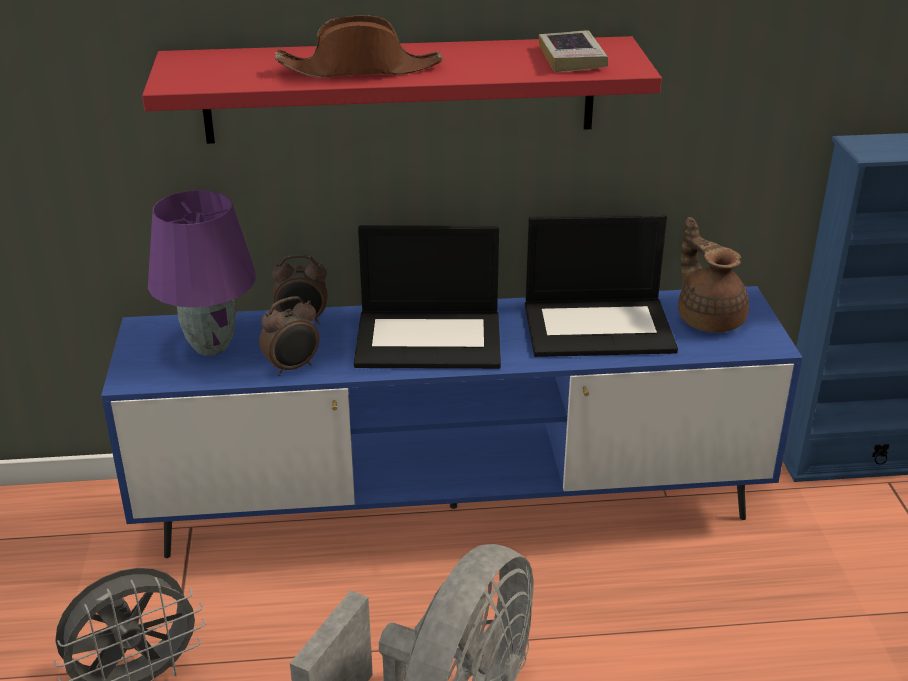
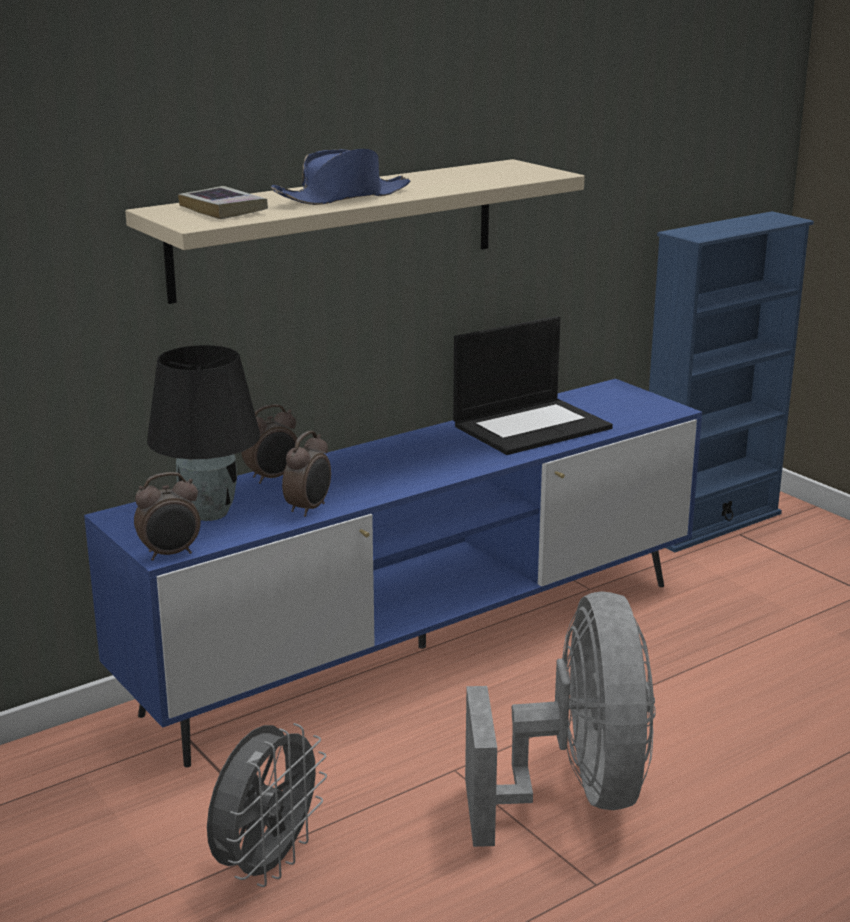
camera: 30 degrees left, 10 degrees down
red shelf [142,36,662,144] -> beige shelf [125,159,585,304]
purple table lamp [148,190,256,356] -> black table lamp [147,345,260,521]
brown hat [275,15,443,78] -> blue hat [271,149,410,205]
laptop [354,225,501,369] -> none
book [539,30,608,72] -> book moved to [178,186,268,219]
brown teapot [678,217,749,332] -> none
none -> alarm clock [134,472,200,561]

